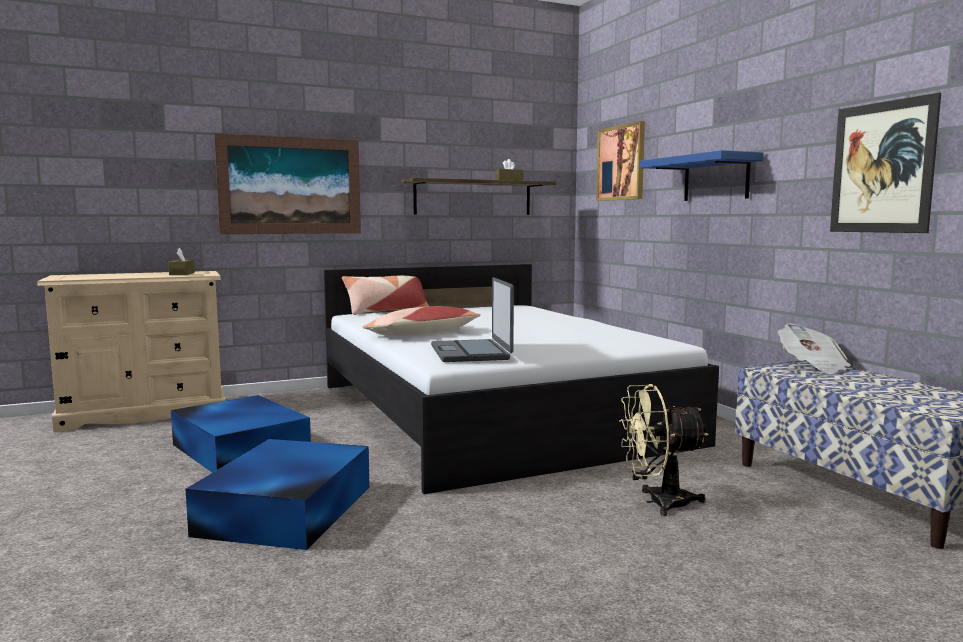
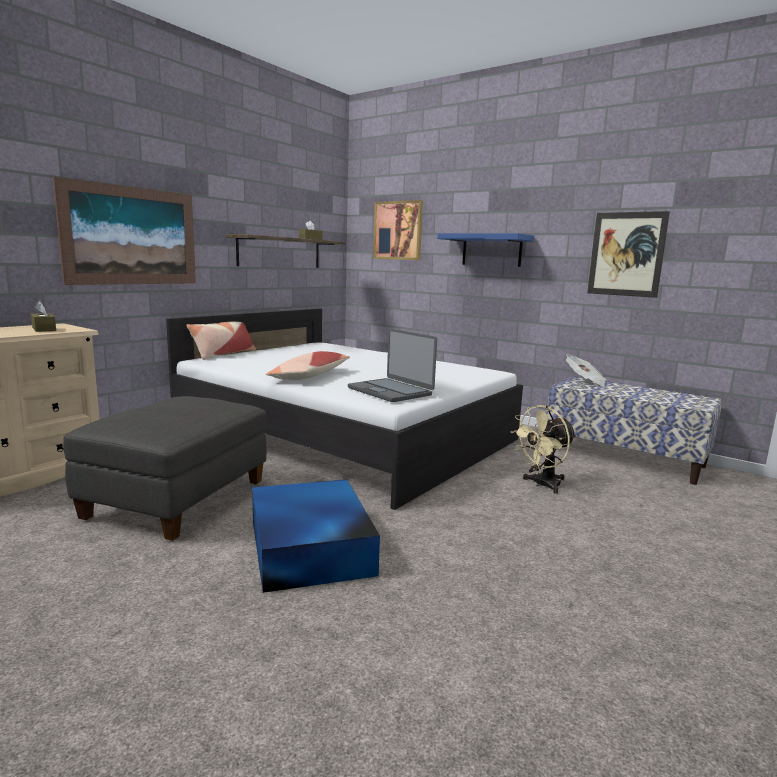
camera: 30 degrees left, 5 degrees up
blue storage box [171,395,311,473] -> grey ottoman [63,396,267,541]

